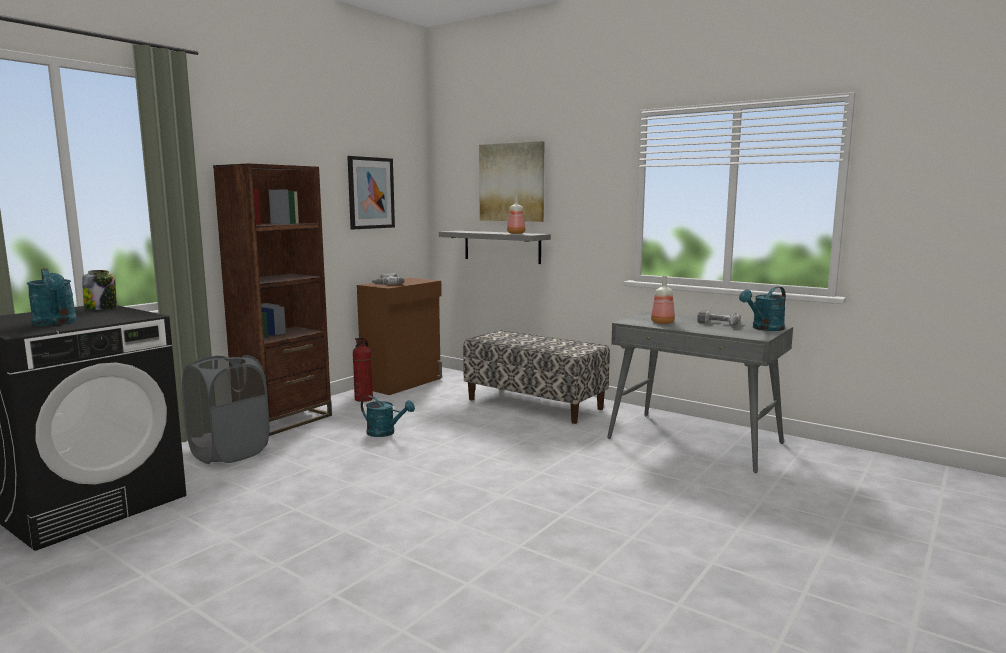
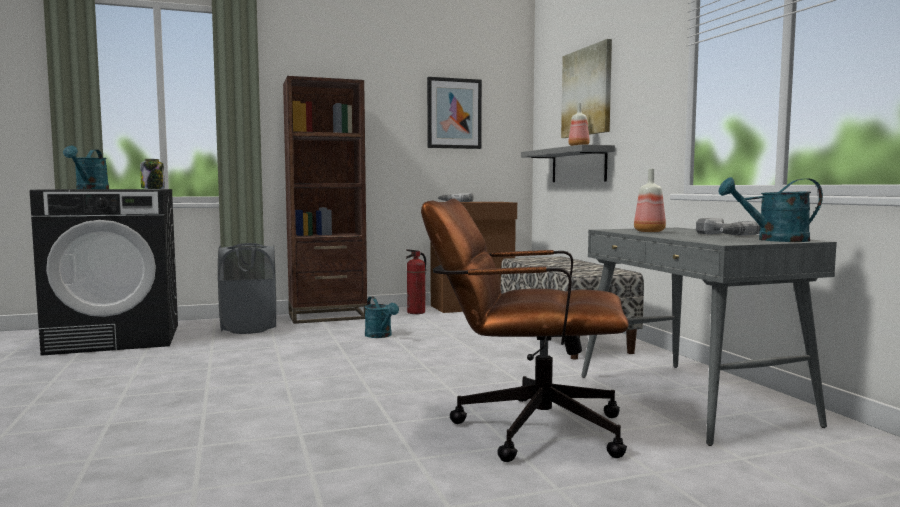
camera: 35 degrees right, 5 degrees down
none -> brown office chair [421,199,629,462]

